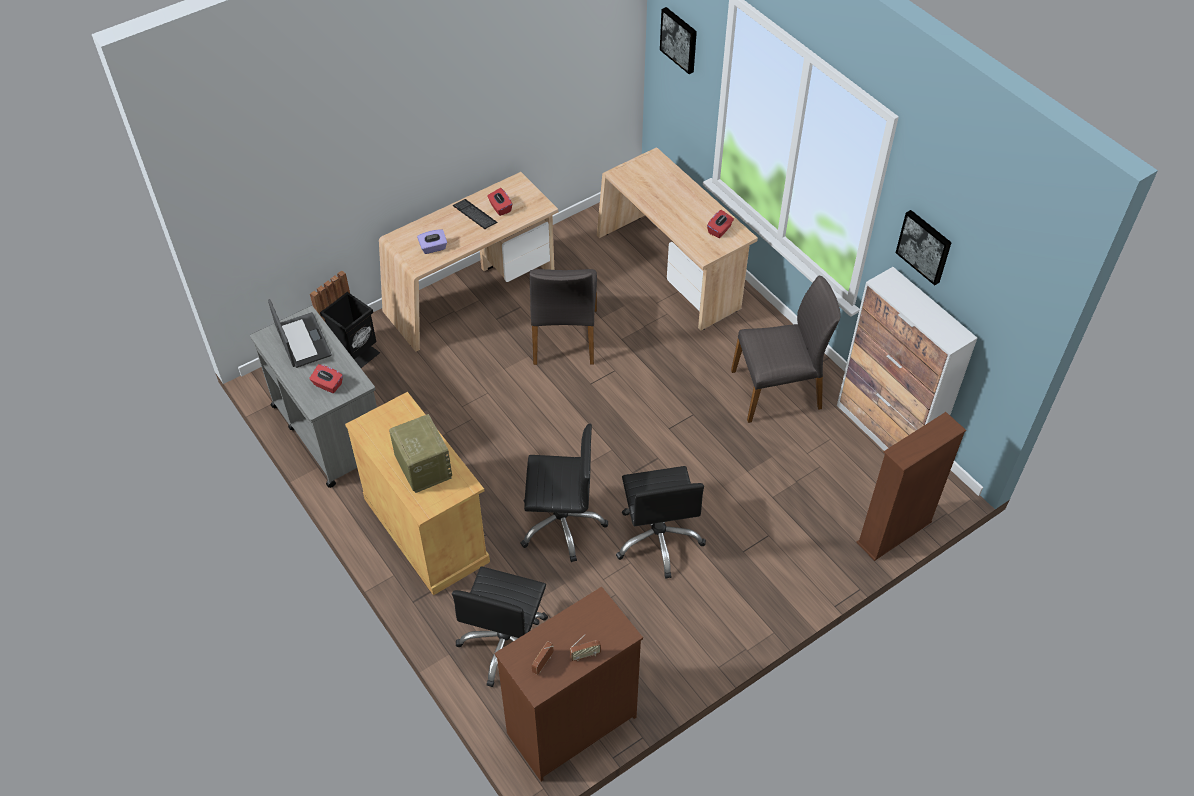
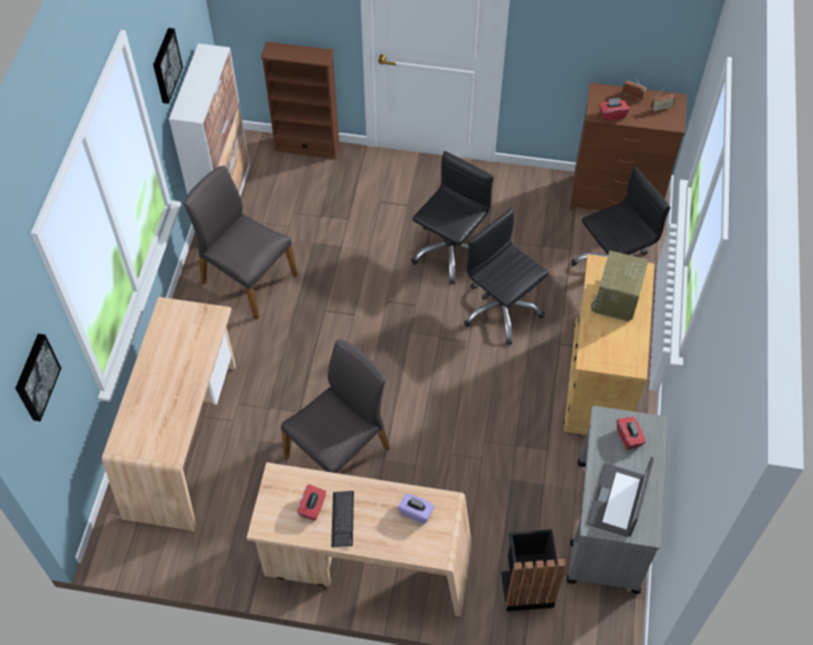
camera: 135 degrees left, 5 degrees up
red tissue box [707,210,734,238] -> red tissue box moved to [599,98,629,121]

